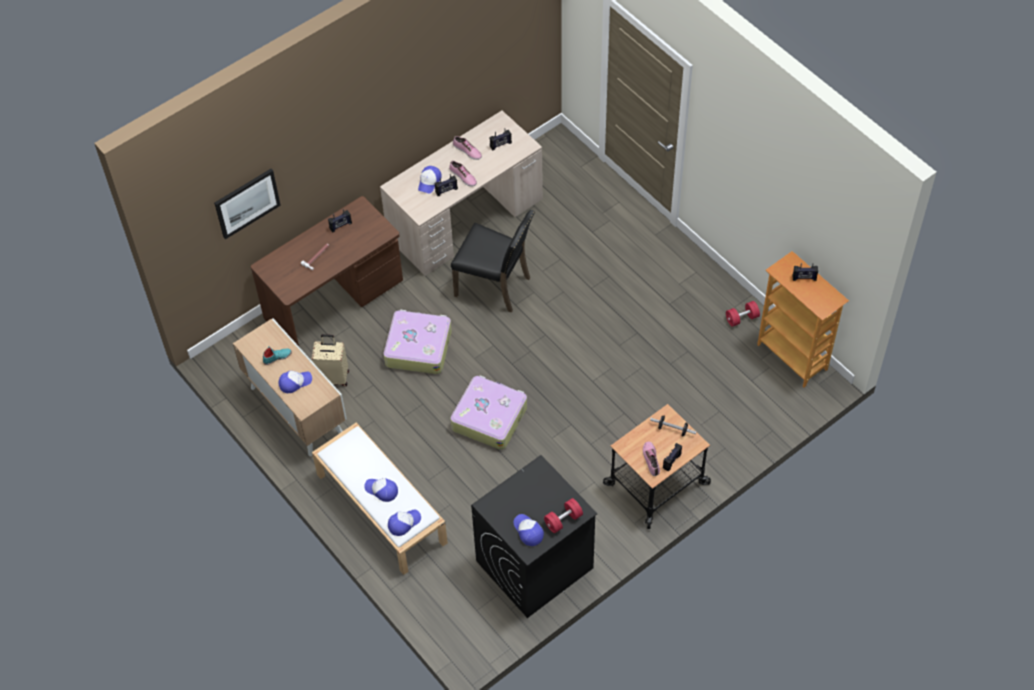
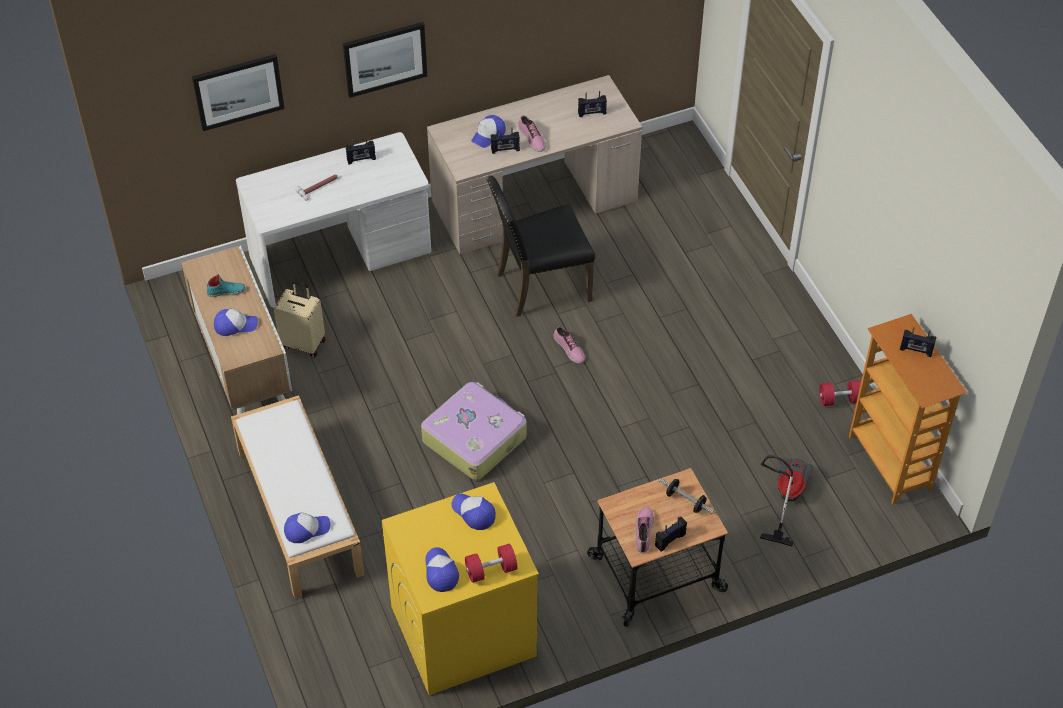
camera: 15 degrees right, 5 degrees down
brown desk [251,196,403,346] -> white desk [236,132,431,308]
cap [364,478,398,502] -> cap moved to [451,494,496,530]
suitcase [384,309,452,374] -> none
black chair [451,210,535,313] -> black chair turned 120 degrees clockwise [486,176,595,317]
shoe [453,136,482,160] -> shoe moved to [554,326,585,364]
black washing machine [471,455,597,618] -> yellow washing machine [382,482,539,695]
none -> picture [343,22,427,98]
none -> vacuum cleaner [760,455,813,547]

